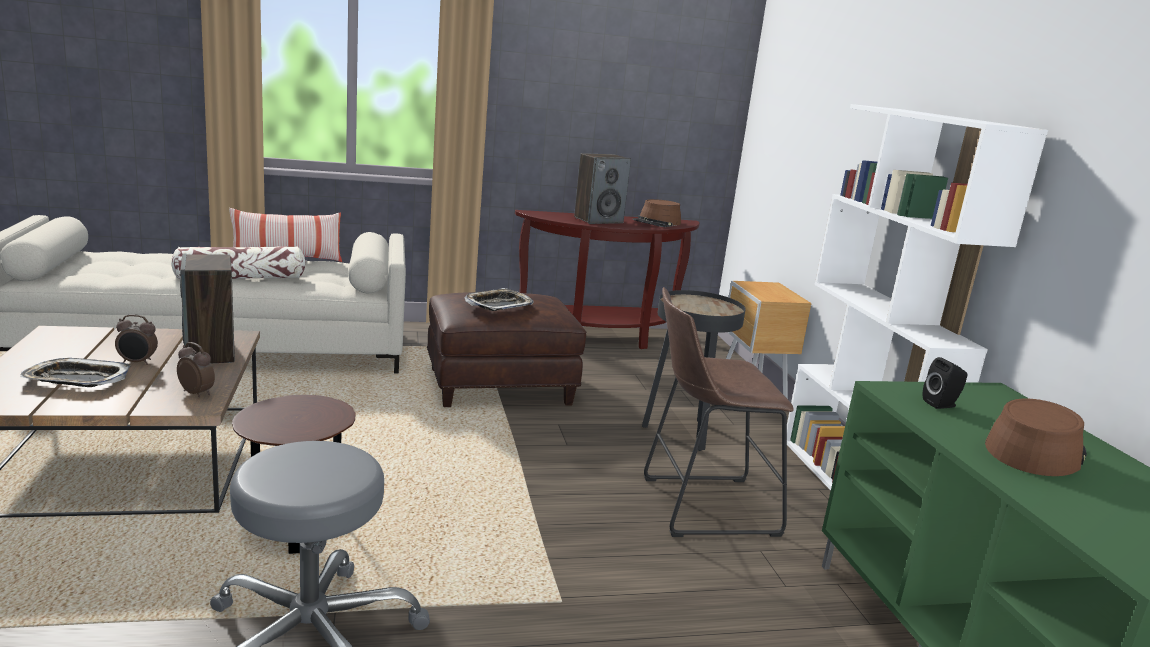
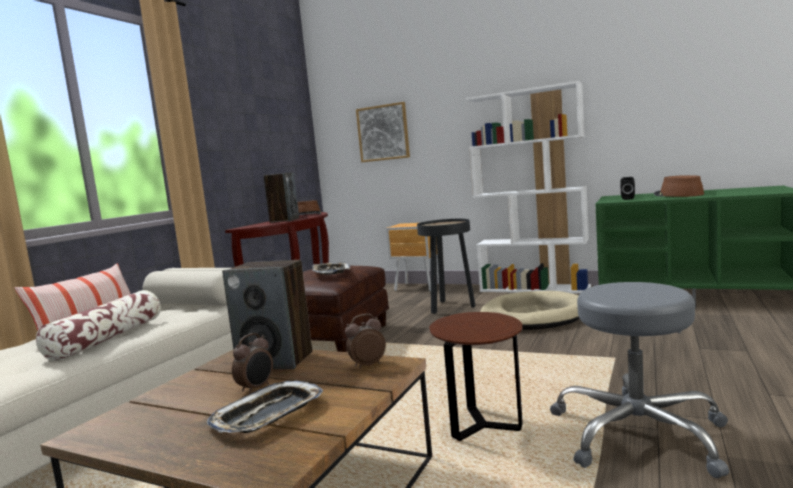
camera: 50 degrees left, 10 degrees down
brown stool [644,287,794,537] -> beige dog bed [480,291,580,330]
none -> picture [356,102,410,162]

